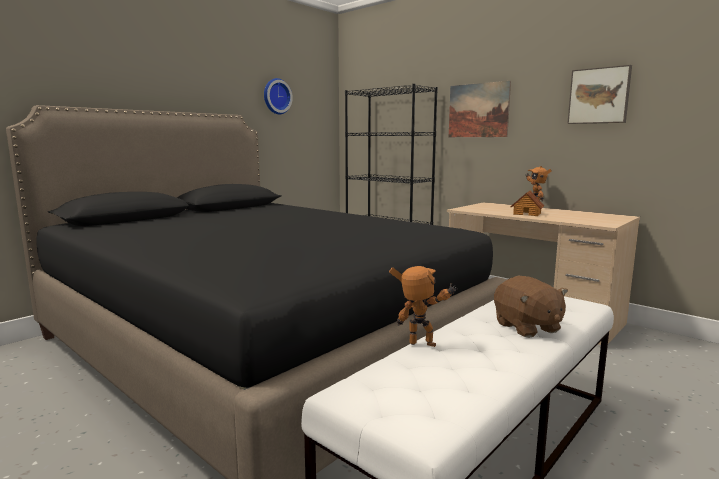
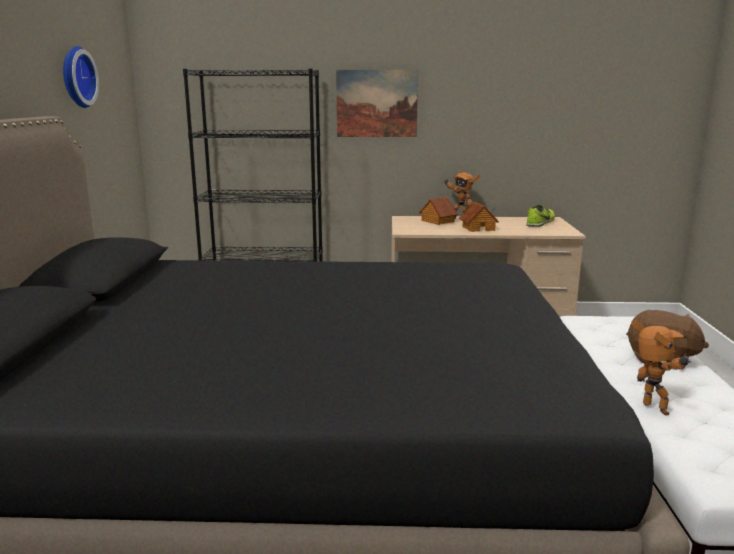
camera: 40 degrees left, 5 degrees up
toy robot [389,266,458,347] -> toy robot turned 90 degrees clockwise [631,320,691,416]
picture [567,65,632,124] -> none
none -> toy house [419,197,458,225]
none -> shoe [526,204,555,227]

